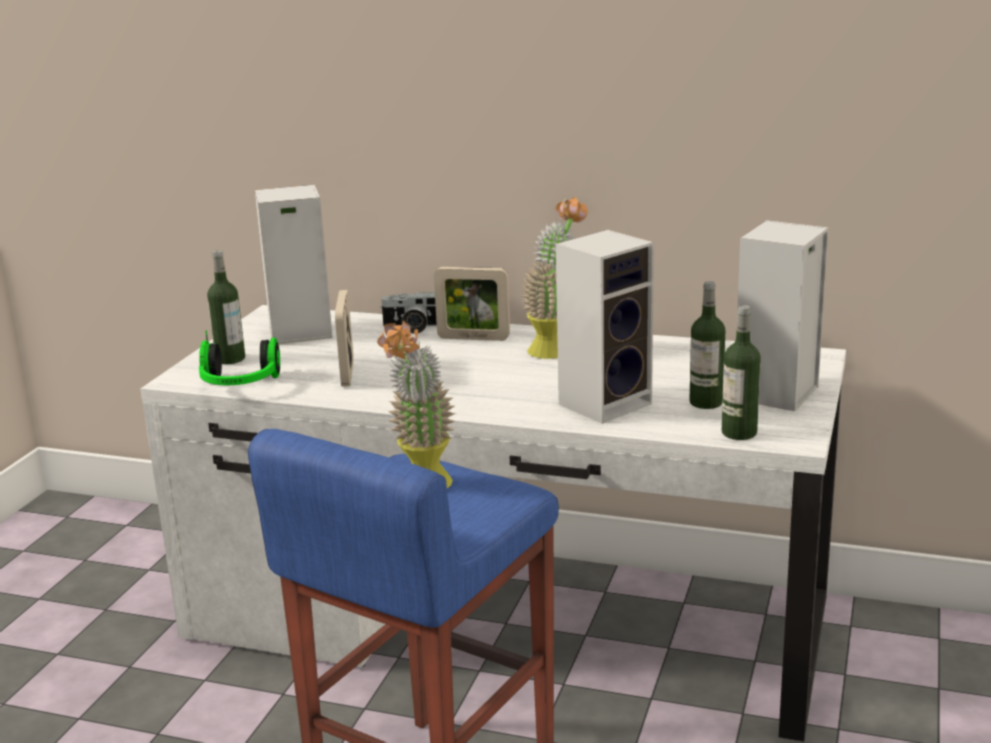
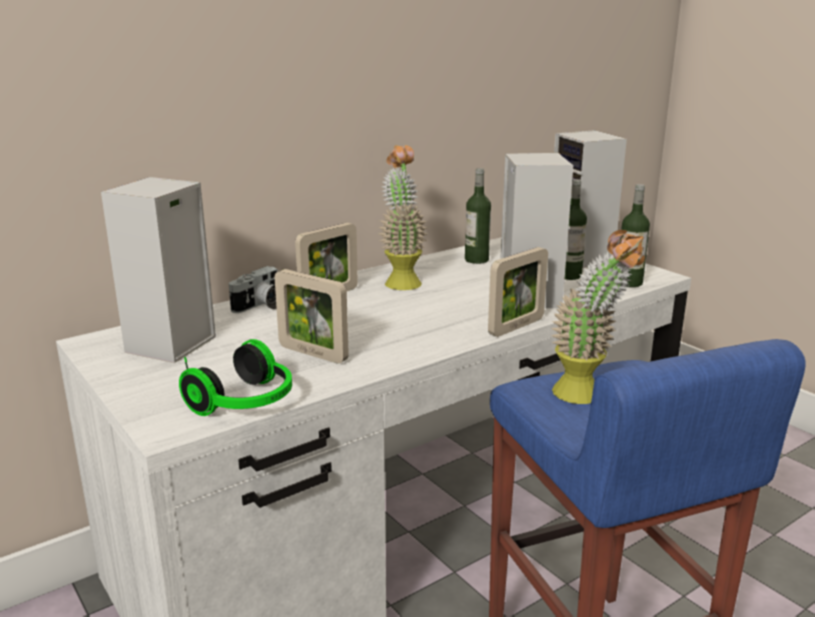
camera: 55 degrees left, 0 degrees up
bottle [207,250,245,364] -> bottle moved to [465,168,491,264]
none -> picture frame [488,247,548,337]

